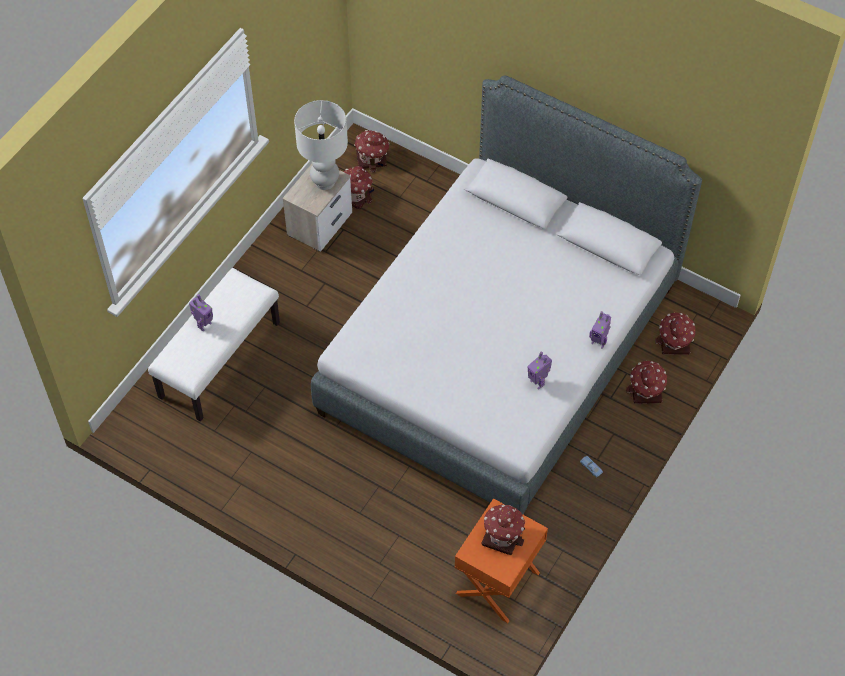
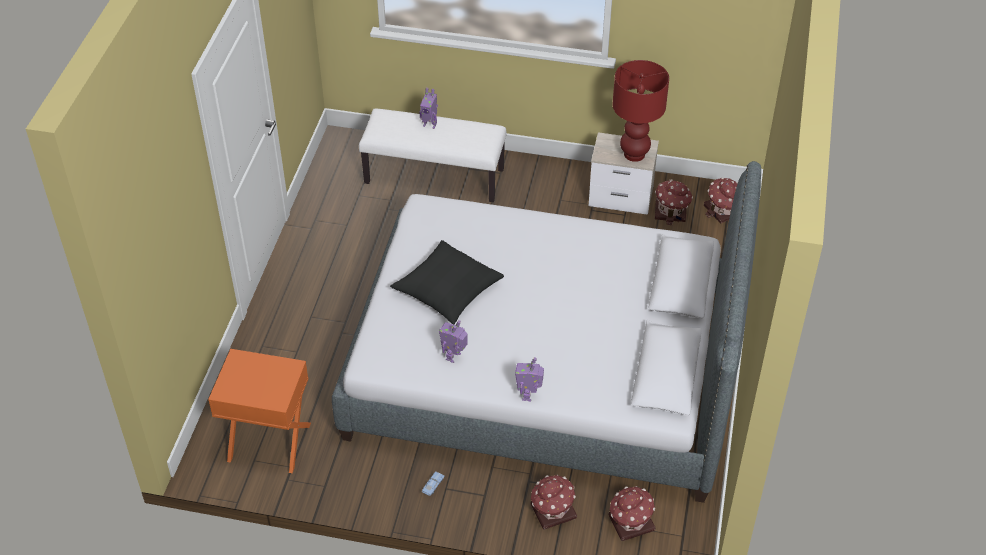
camera: 70 degrees right, 10 degrees down
white table lamp [294,100,348,190] -> red table lamp [613,60,669,162]
toy house [482,504,525,555] -> none
none -> black pillow [390,240,504,324]

